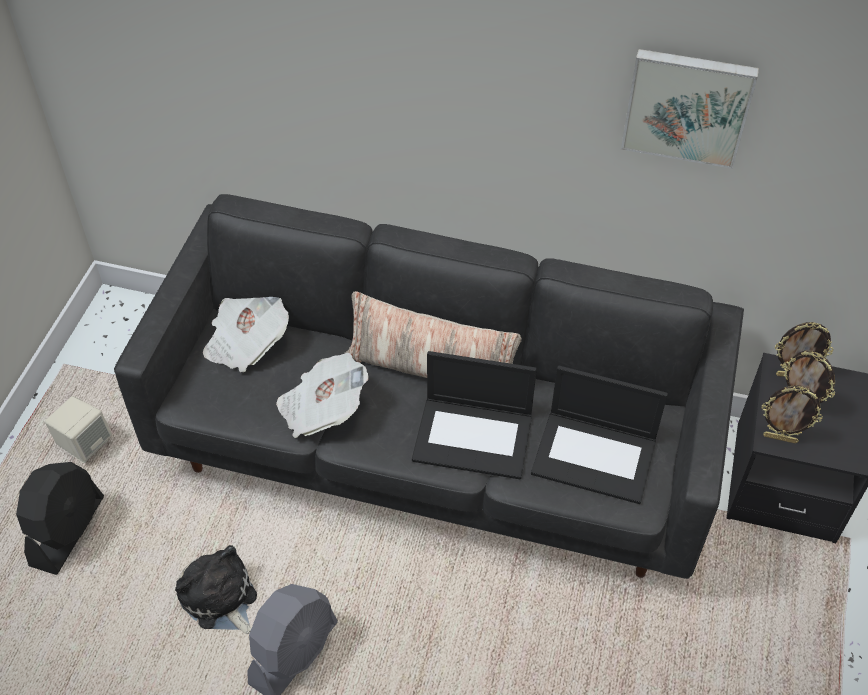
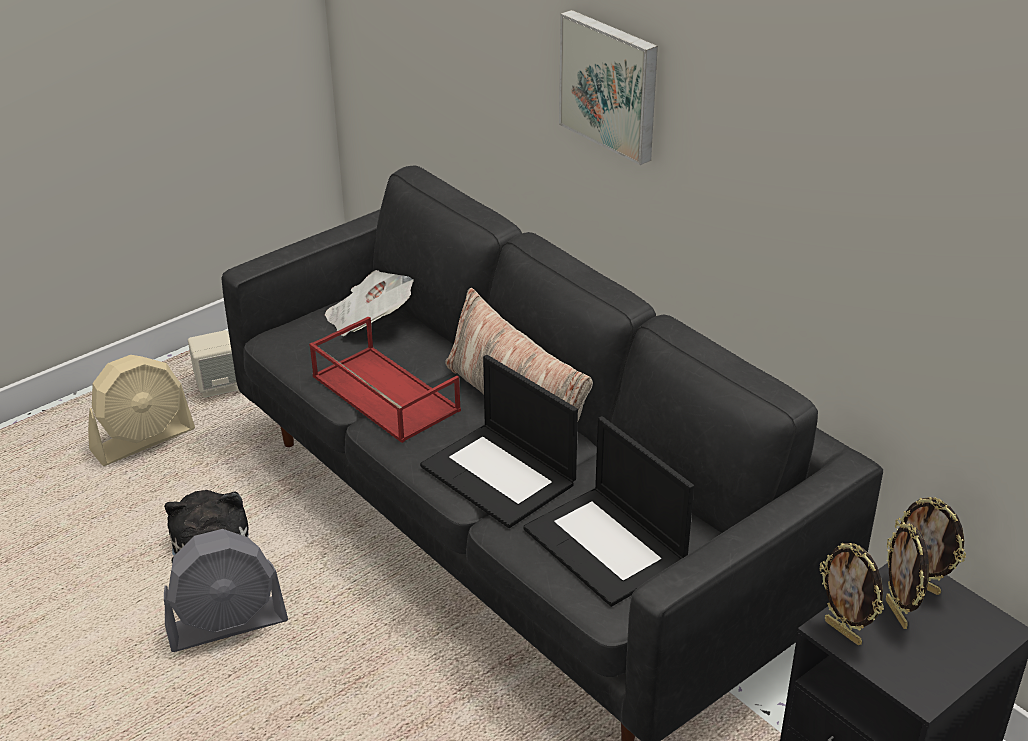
camera: 35 degrees right, 15 degrees down
black fan [16,462,104,575] -> beige fan [88,355,195,466]
newspaper [276,353,368,438] -> red tray [309,316,461,443]
picture [621,49,759,169] -> picture moved to [559,10,658,165]

